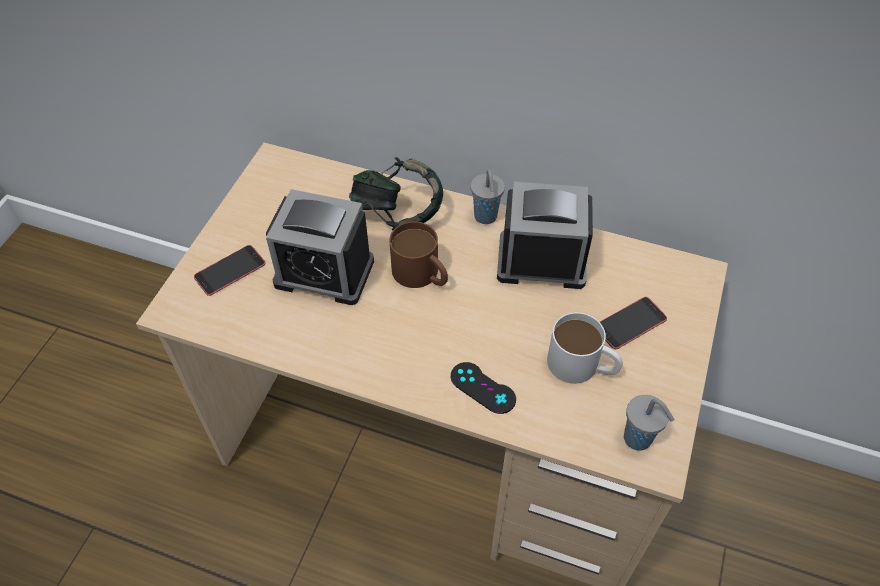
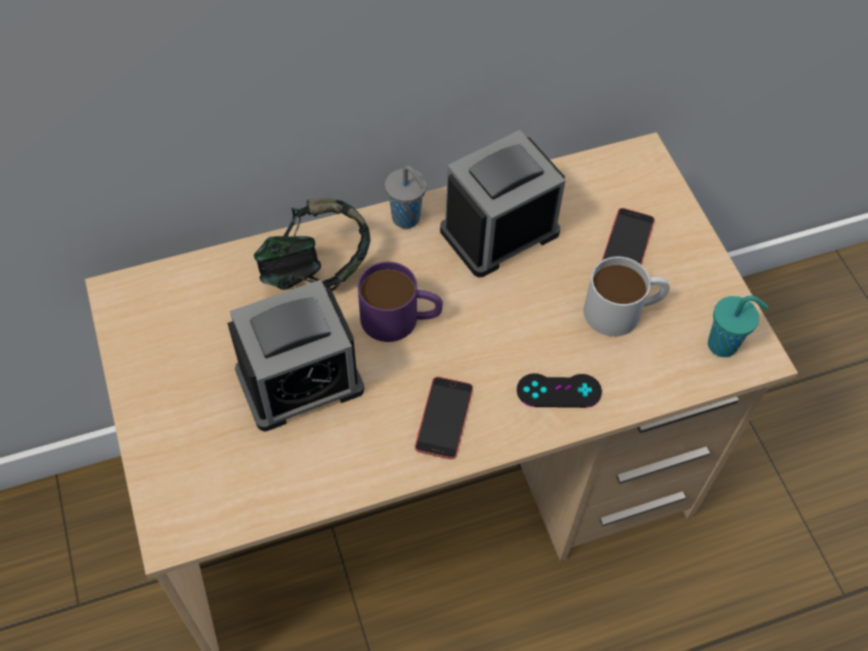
camera: 40 degrees left, 5 degrees up
phone [194,245,265,296] -> phone moved to [415,377,473,459]
brown mug [389,221,448,288] -> purple mug [358,262,443,342]
grey cup [624,395,674,451] -> turquoise cup [708,296,768,357]

